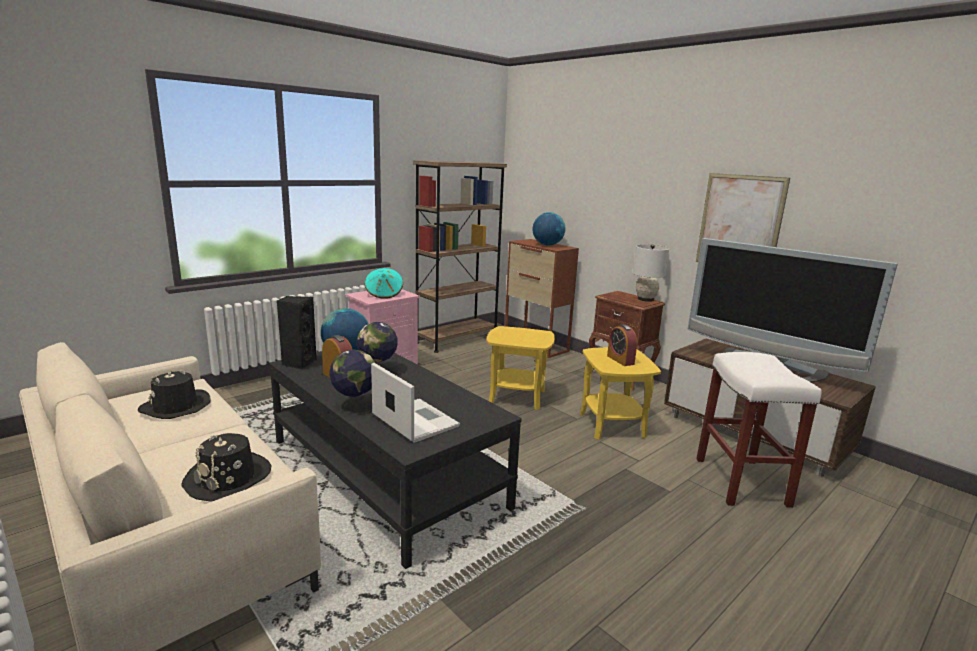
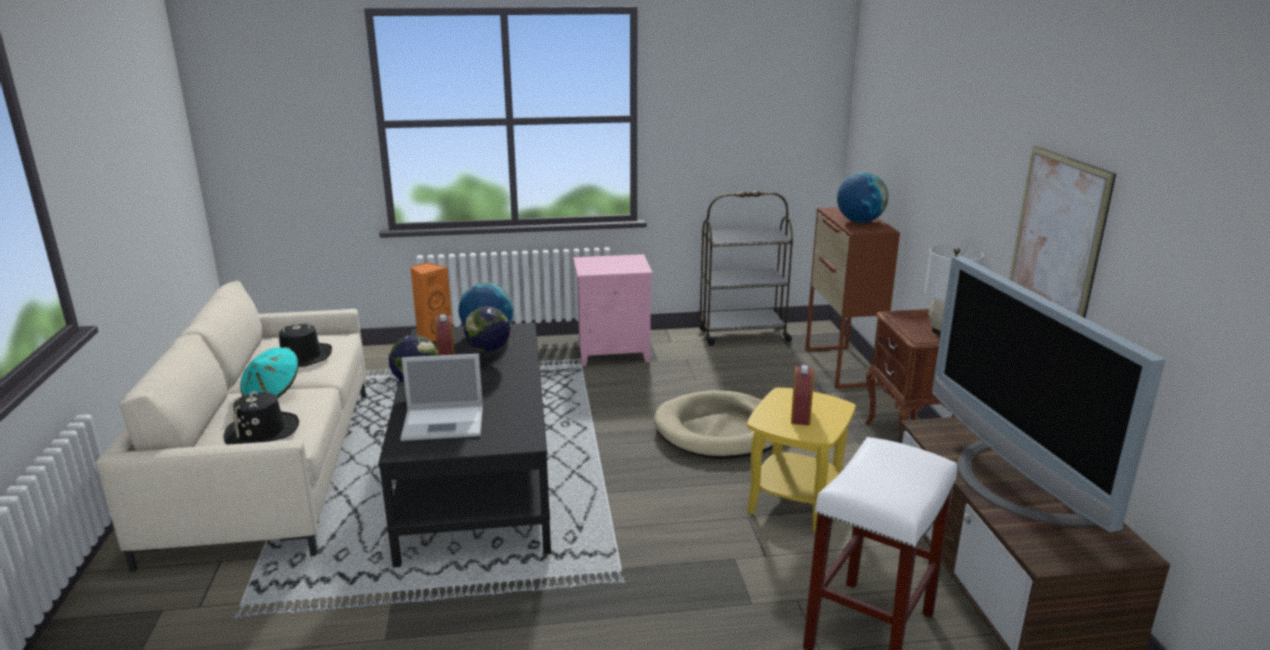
camera: 35 degrees right, 5 degrees up
black speaker [277,296,317,370] -> orange speaker [410,262,453,342]
turquoise hat [364,268,403,299] -> turquoise hat moved to [240,347,299,399]
laptop [371,363,460,443] -> laptop turned 90 degrees clockwise [400,354,483,441]
brown bookcase [413,161,507,353] -> black cart [698,191,793,346]
yellow side table [487,326,555,410] -> beige dog bed [654,390,773,459]

